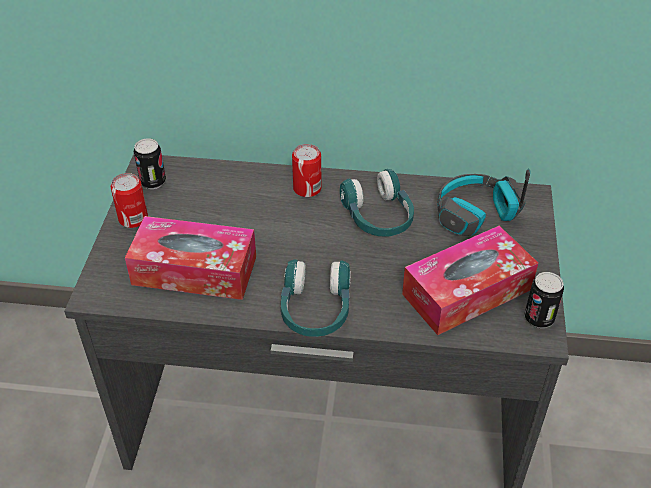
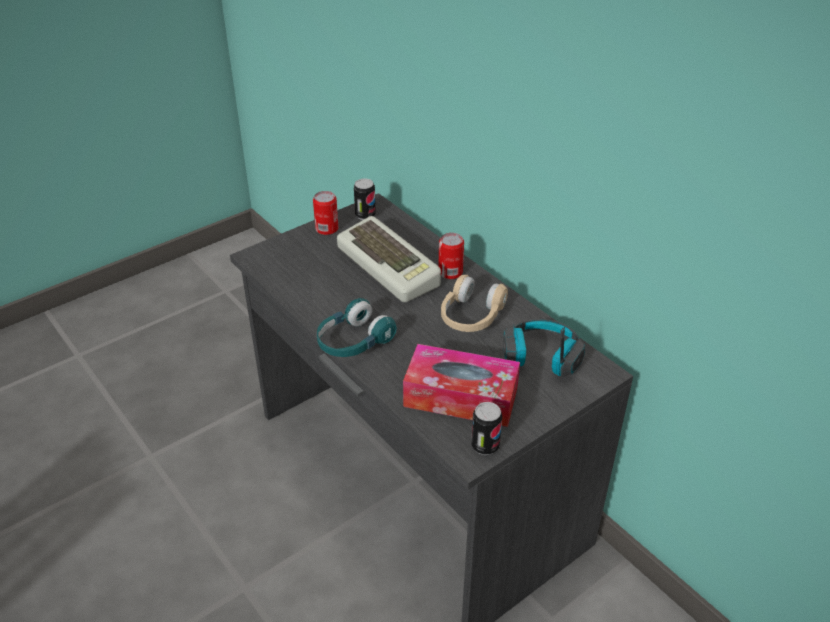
camera: 45 degrees right, 5 degrees down
tissue box [125,216,256,300] -> none
turquoise headphones [340,169,414,237] -> beige headphones [441,275,508,332]
none -> keyboard [337,216,441,302]

